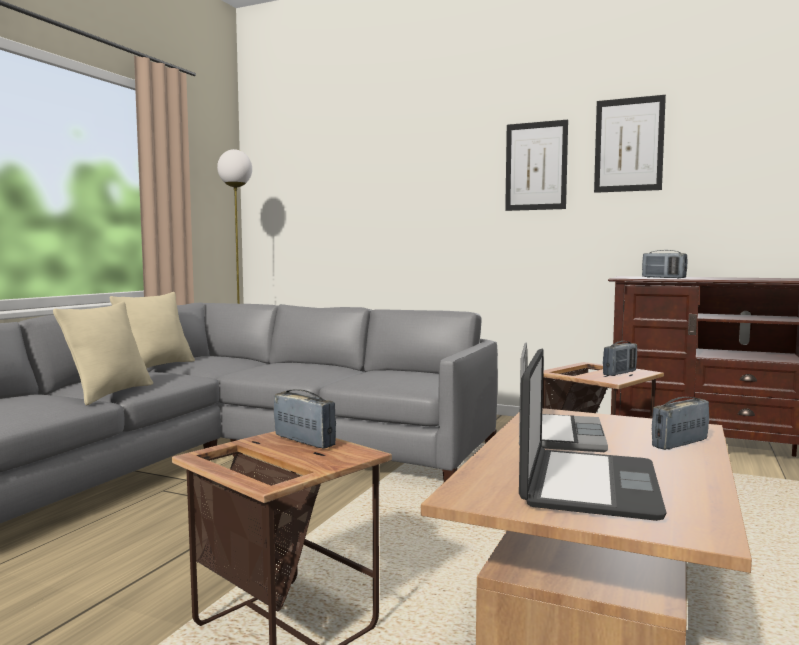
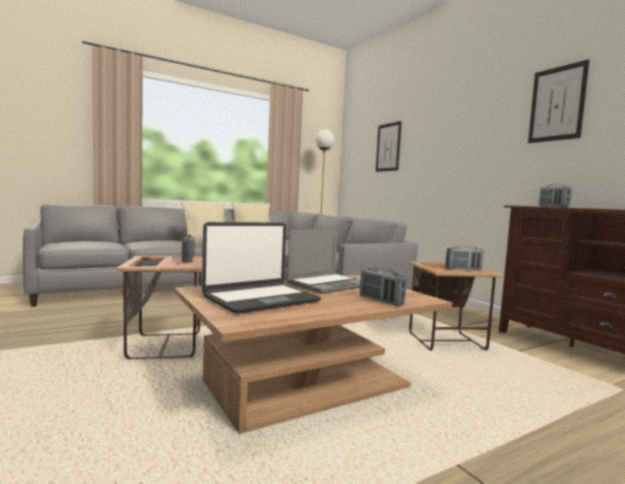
camera: 35 degrees right, 0 degrees up
picture [505,120,568,211] -> picture moved to [376,121,402,172]
radio [652,397,709,450] -> radio turned 135 degrees counterclockwise [360,268,406,306]

